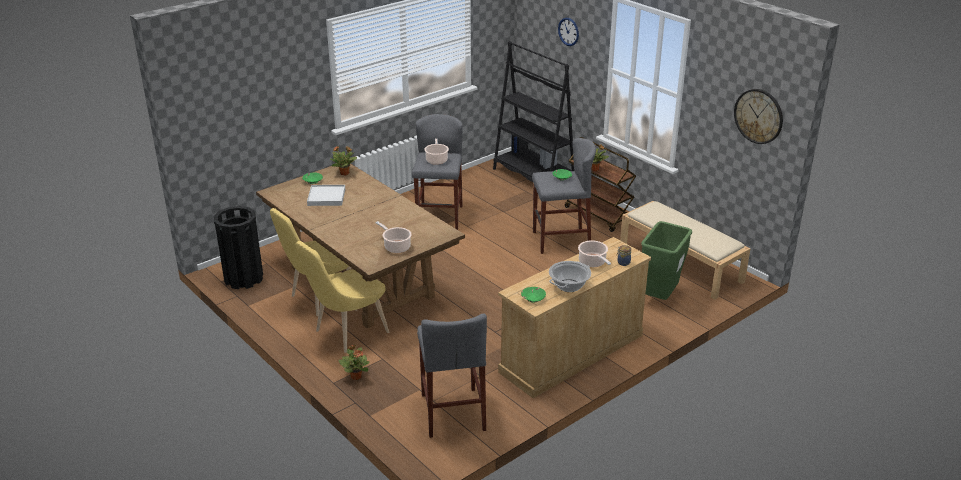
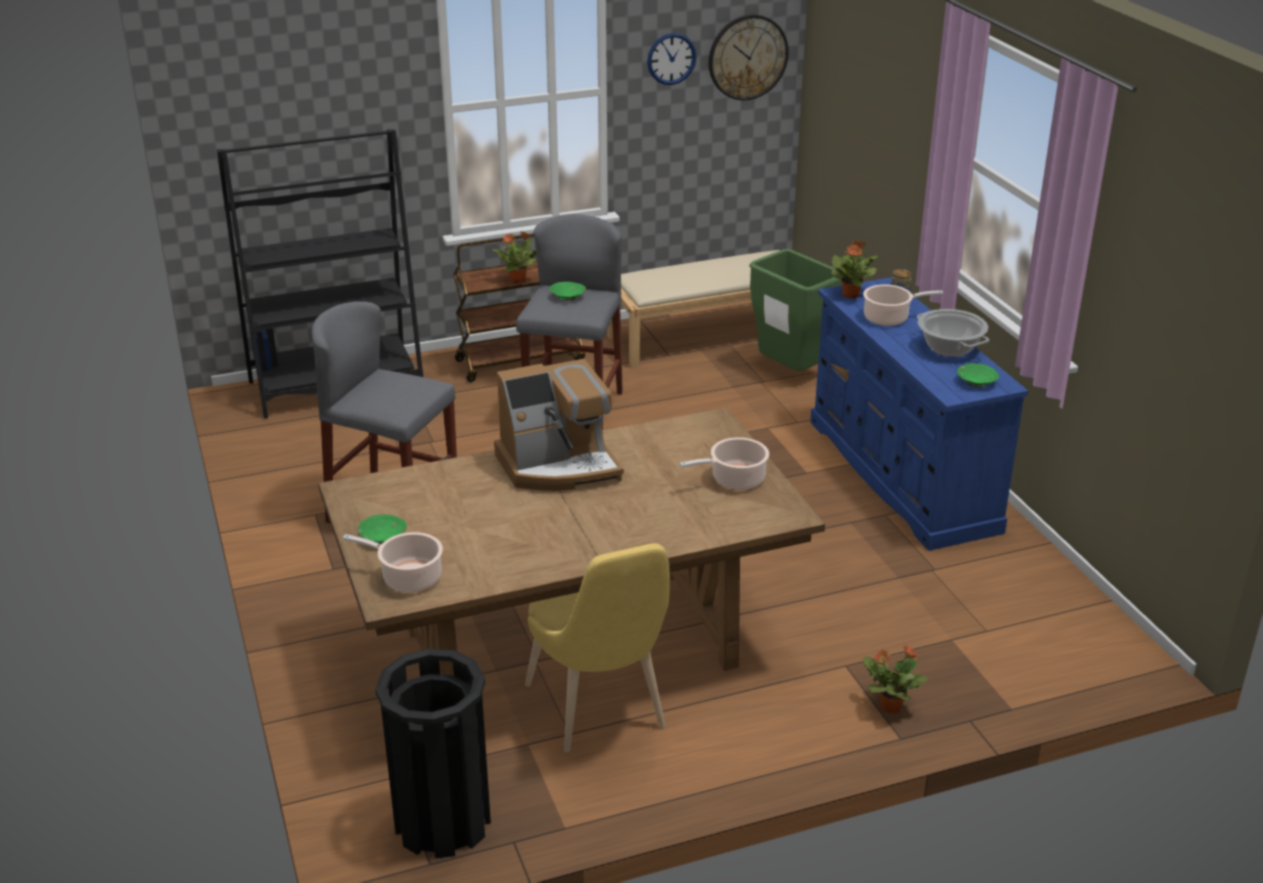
camera: 70 degrees left, 0 degrees up
yellow chair [296,241,389,353] -> none
white tray [307,185,345,206] -> none
potted plant [330,146,357,176] -> potted plant moved to [831,240,878,299]
grey stool [417,313,487,438] -> none
cooking pot [424,139,449,165] -> cooking pot moved to [343,532,443,592]
beige dresser [498,237,651,398] -> blue dresser [810,277,1028,551]
wall clock [558,18,579,46] -> wall clock moved to [647,33,696,85]
none -> coffee machine [494,359,624,491]

